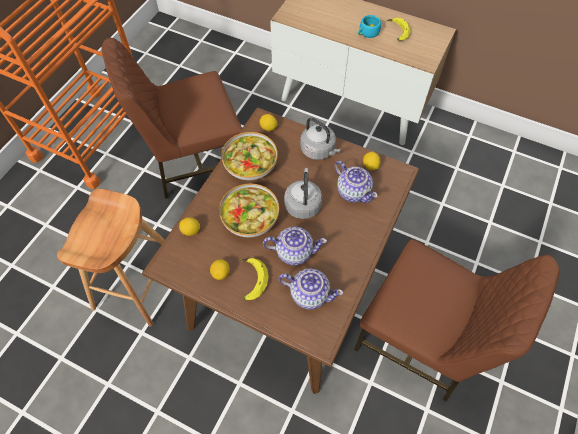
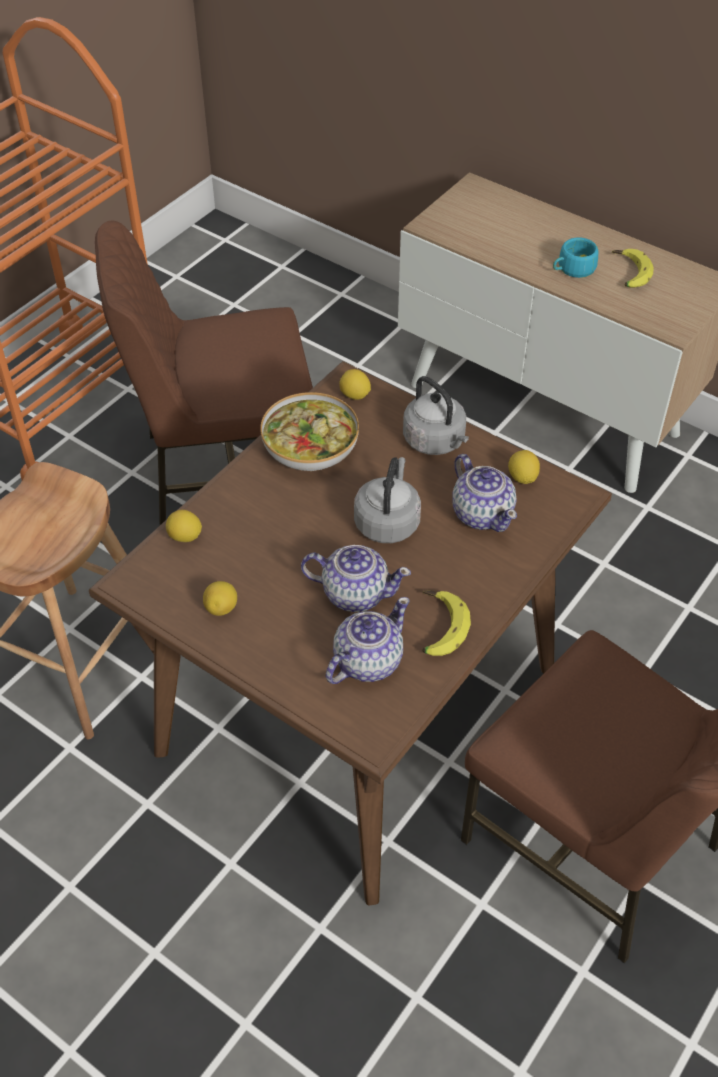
camera: 10 degrees right, 10 degrees down
bowl [219,184,279,237] -> none
banana [240,258,269,300] -> banana moved to [422,590,471,656]
teapot [279,269,344,310] -> teapot turned 75 degrees counterclockwise [326,597,410,684]

